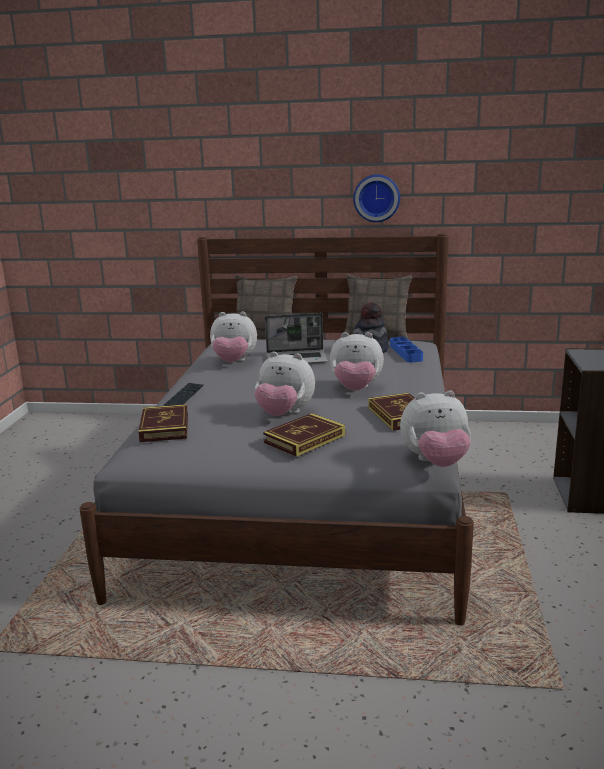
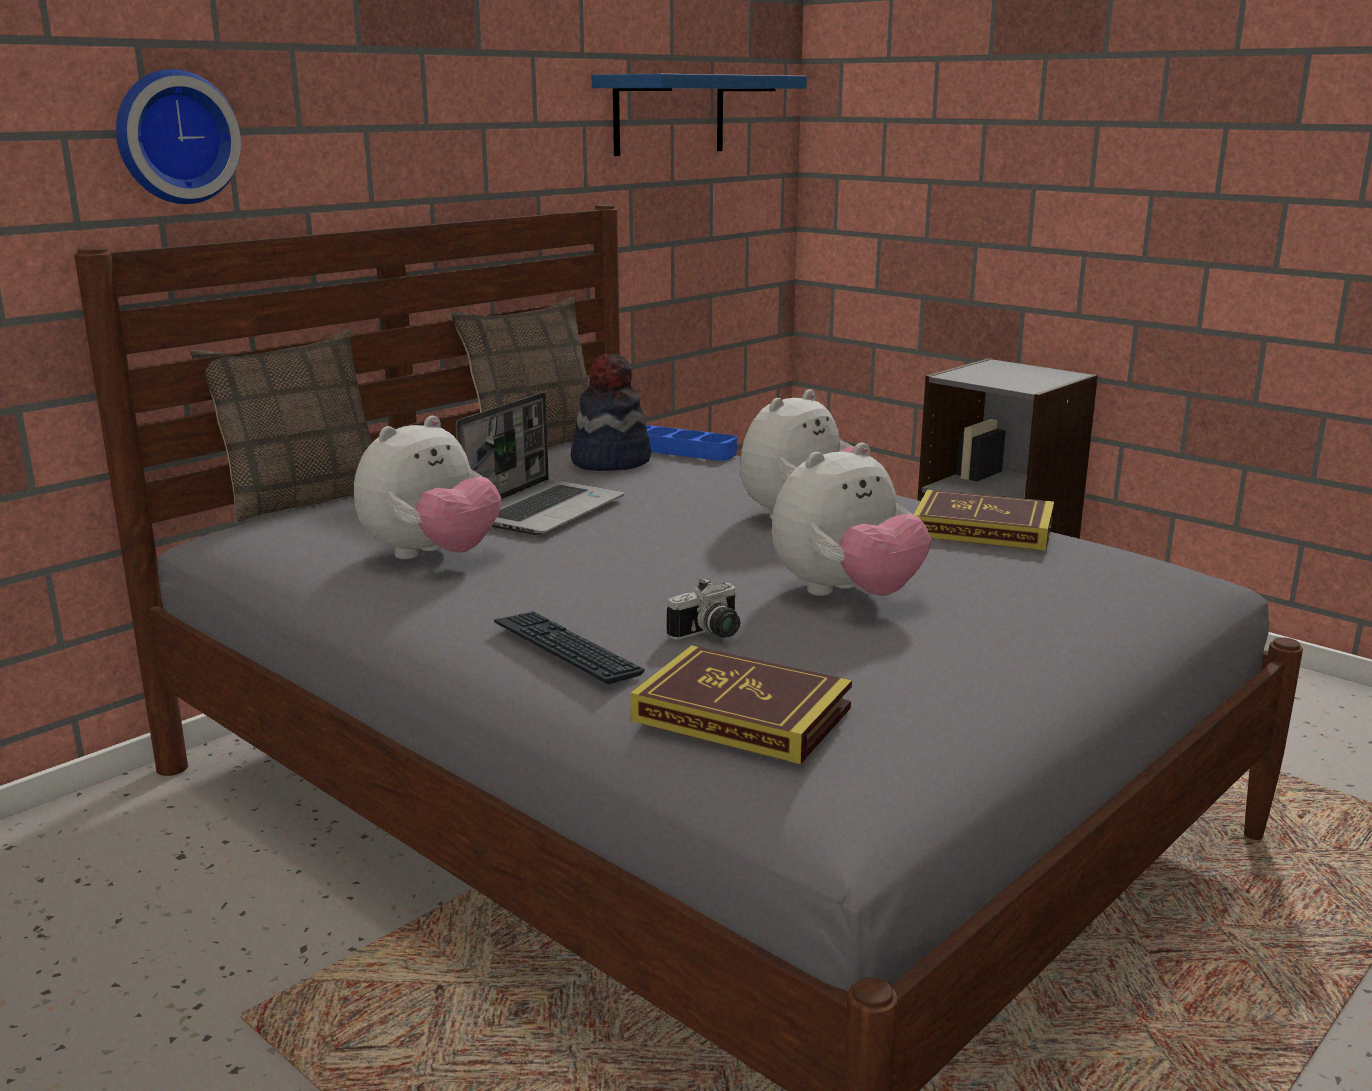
camera: 55 degrees left, 0 degrees up
book [263,413,345,457] -> none
wall clock [353,174,400,222] -> wall clock moved to [116,69,241,204]
plush toy [400,390,471,467] -> none
none -> blue shelf [591,74,807,156]
none -> camera [667,578,740,640]

